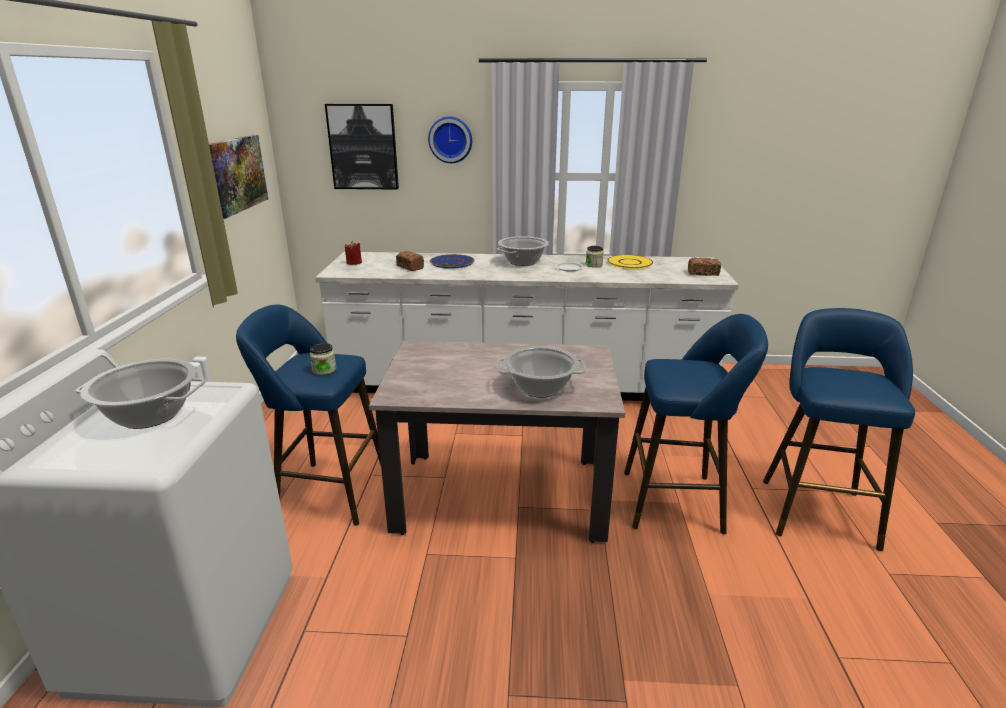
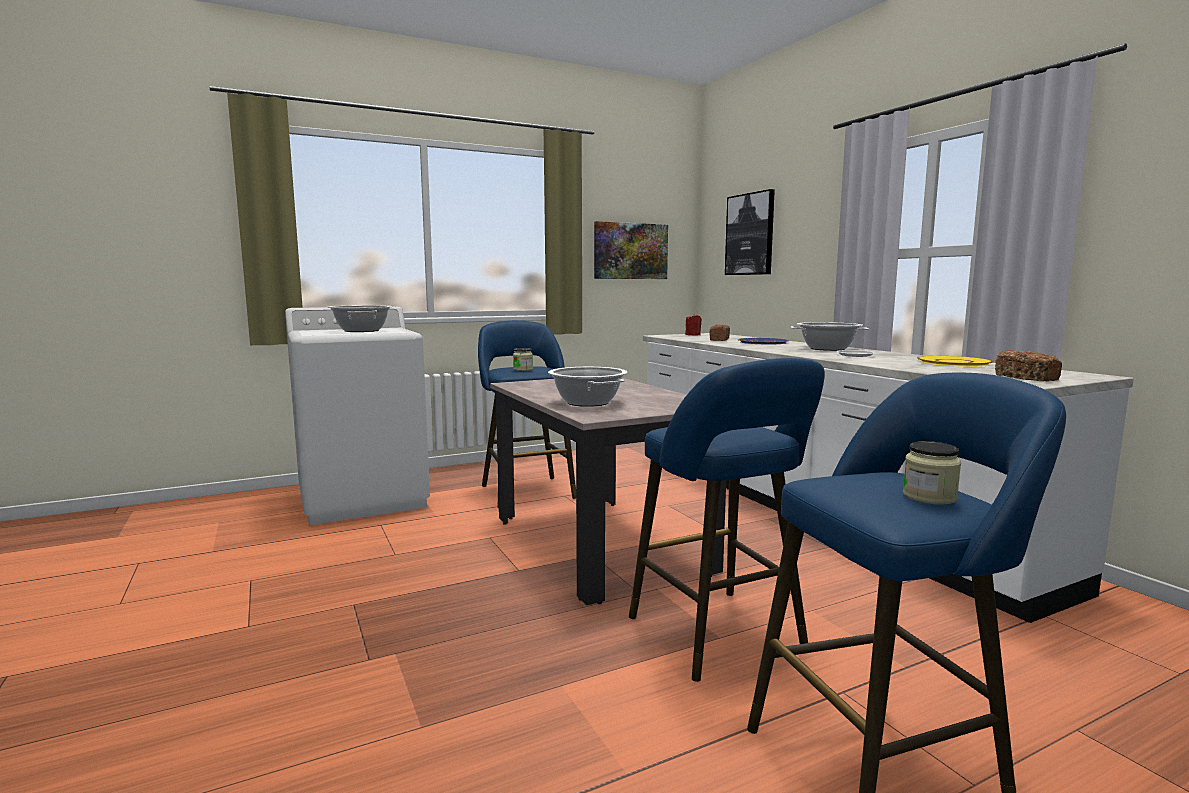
camera: 60 degrees right, 15 degrees down
wall clock [428,117,472,163] -> none
jar [586,246,604,268] -> jar moved to [903,441,961,505]

